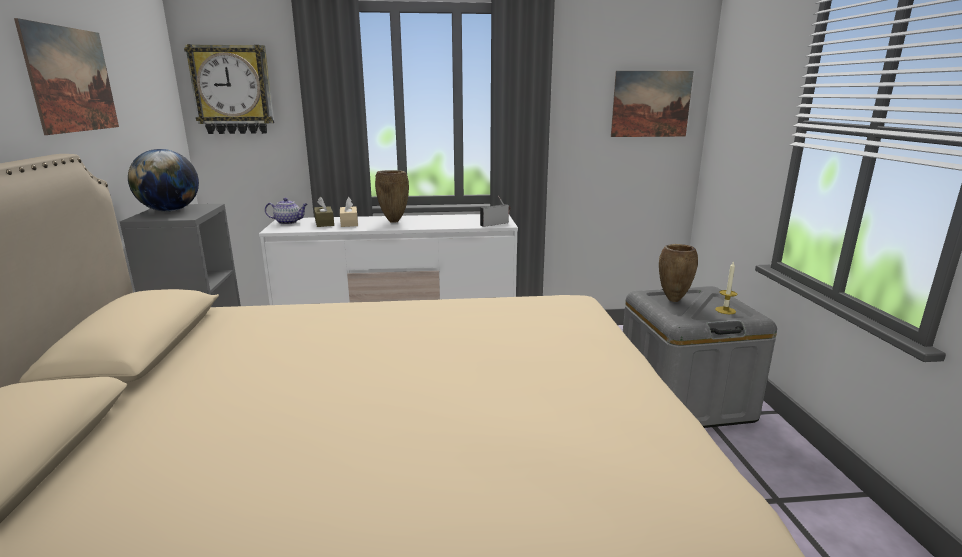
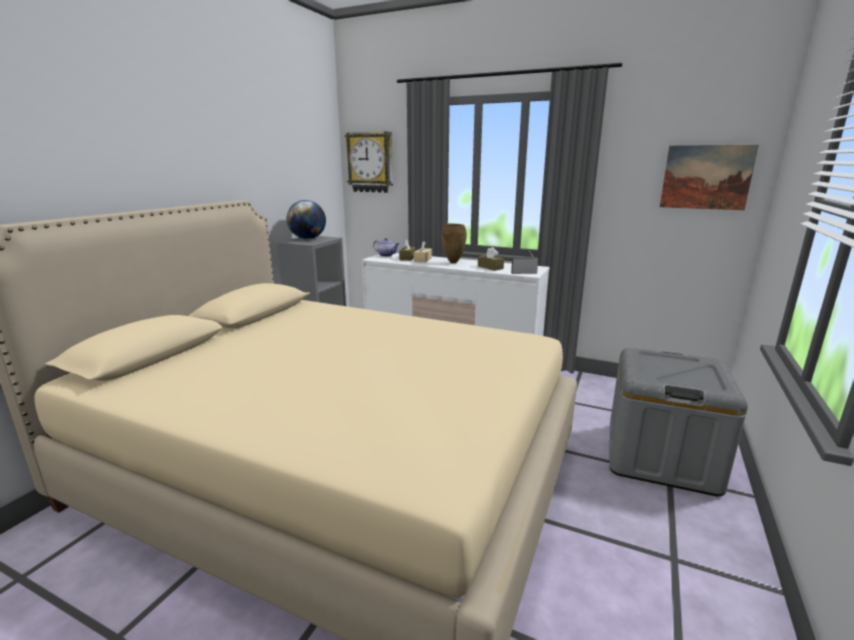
camera: 30 degrees right, 0 degrees up
picture [14,18,119,135] -> none
brown vase [659,244,698,302] -> none
candle [715,261,737,314] -> none
none -> brown tissue box [478,247,504,271]

